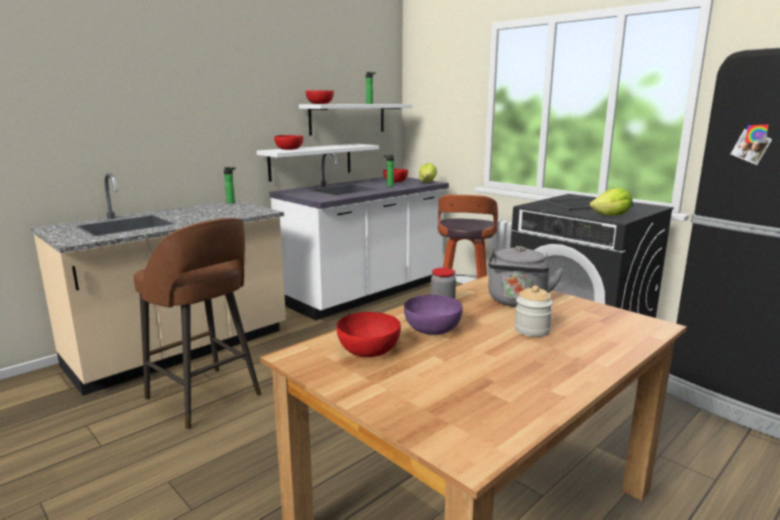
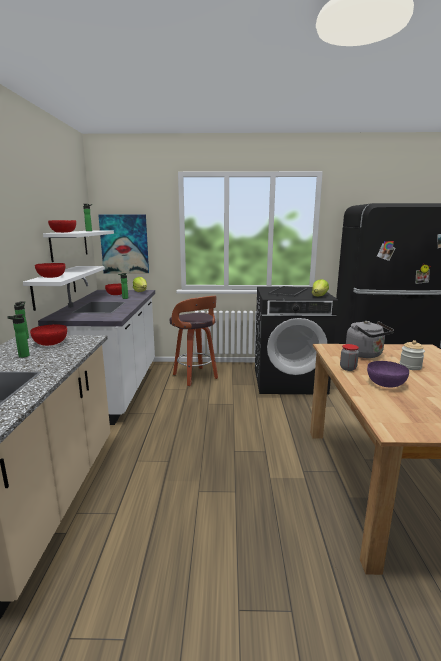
camera: 45 degrees left, 0 degrees up
brown stool [134,218,262,430] -> none
red bowl [337,312,401,357] -> red bowl moved to [30,324,67,346]
none -> bottle [7,314,30,358]
none -> picture [98,215,149,274]

